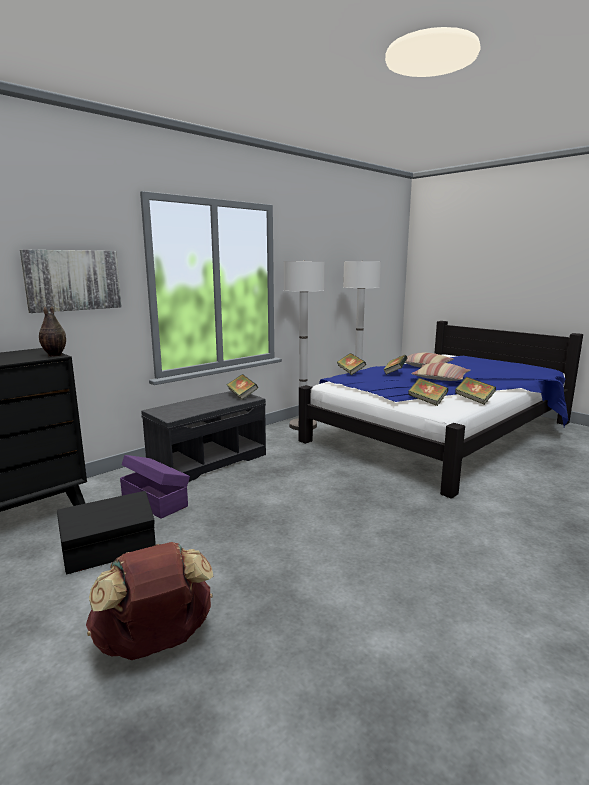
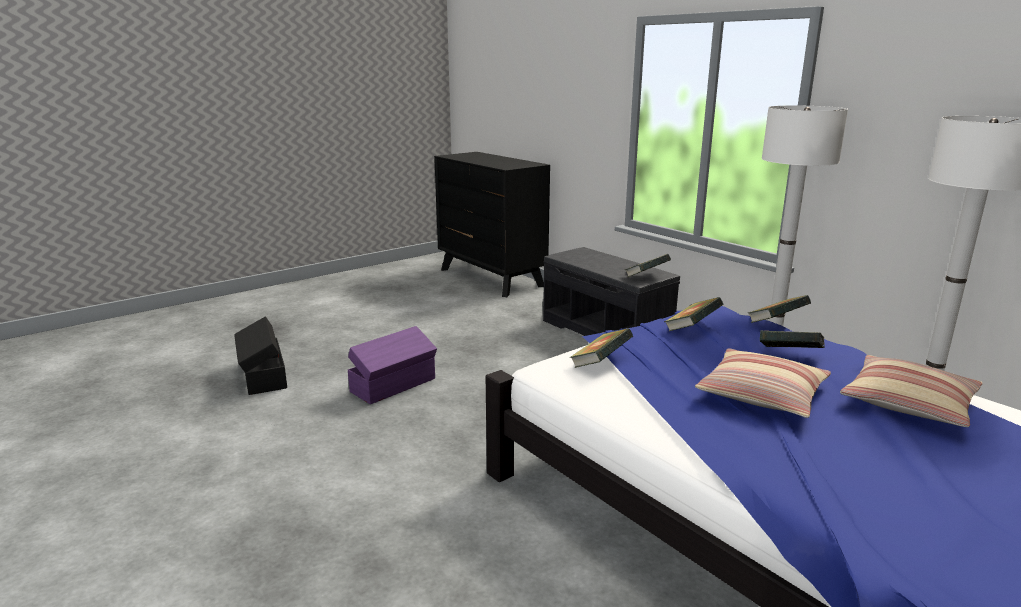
camera: 95 degrees right, 5 degrees up
picture [20,249,122,313] -> none
vase [39,306,66,357] -> none
black storage box [57,491,156,574] -> black storage box moved to [234,316,287,395]
brown backpack [86,542,213,660] -> none
purple storage box [120,455,190,519] -> purple storage box moved to [348,326,437,404]
book [455,377,496,405] -> book moved to [664,297,723,331]

